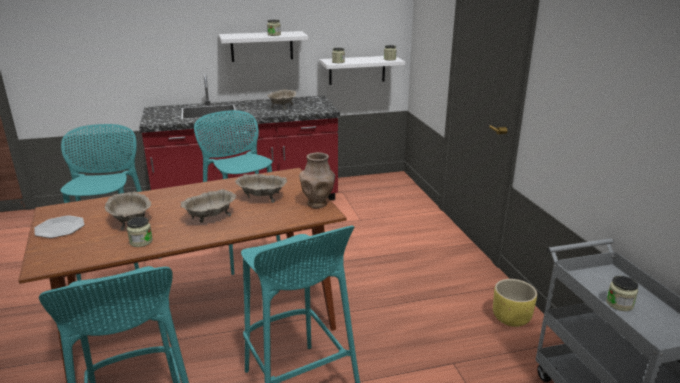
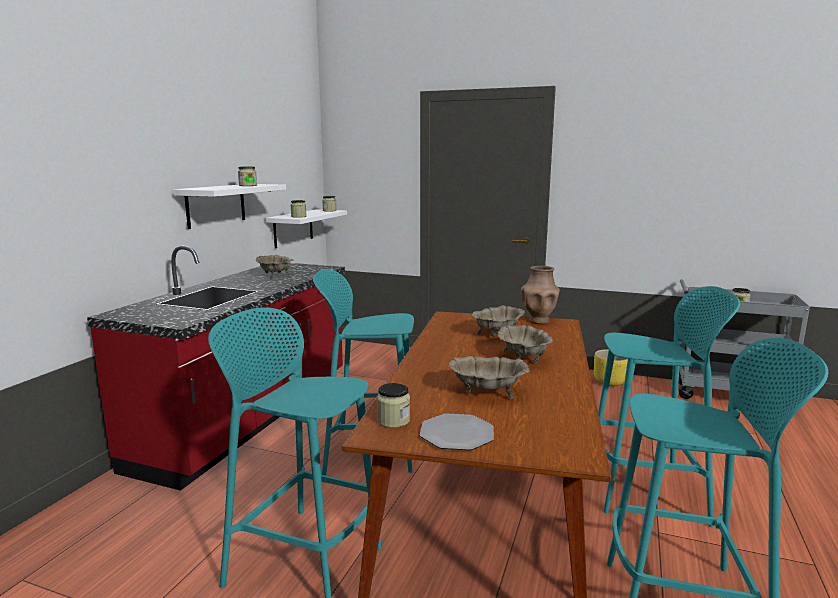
camera: 55 degrees left, 10 degrees down
jar [127,217,153,247] -> jar moved to [377,383,410,428]

